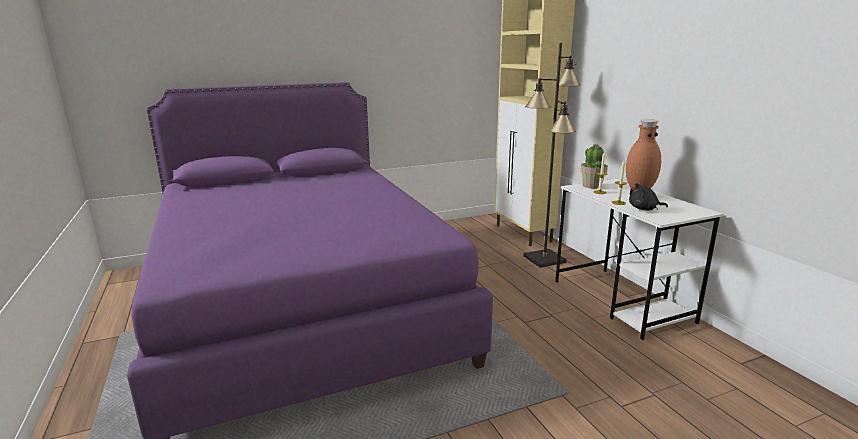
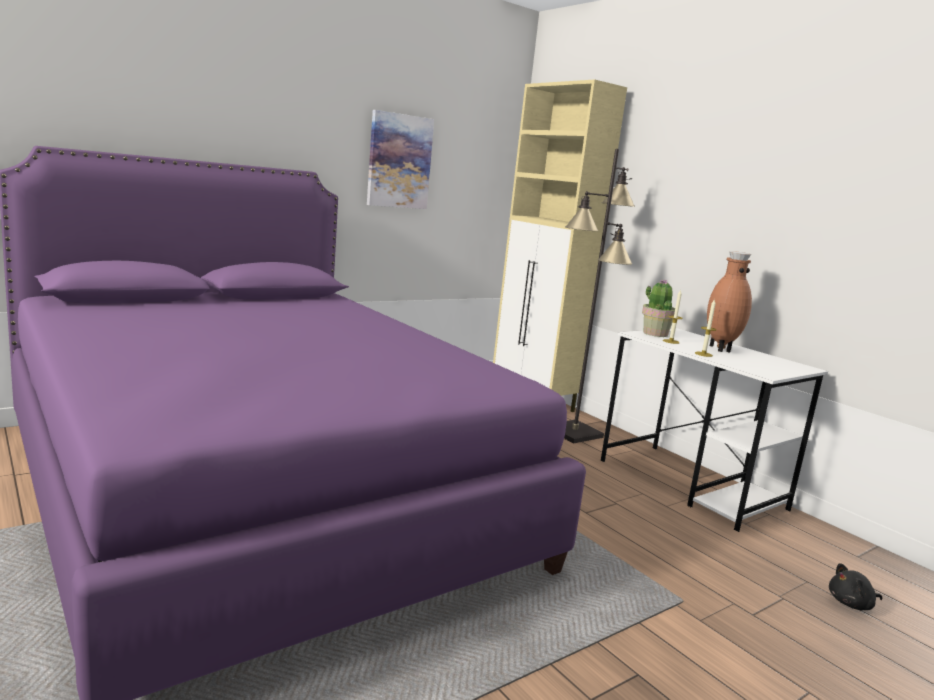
camera: 15 degrees left, 5 degrees down
black plush toy [629,183,668,210] -> black plush toy moved to [829,563,883,610]
none -> picture [367,110,434,209]

